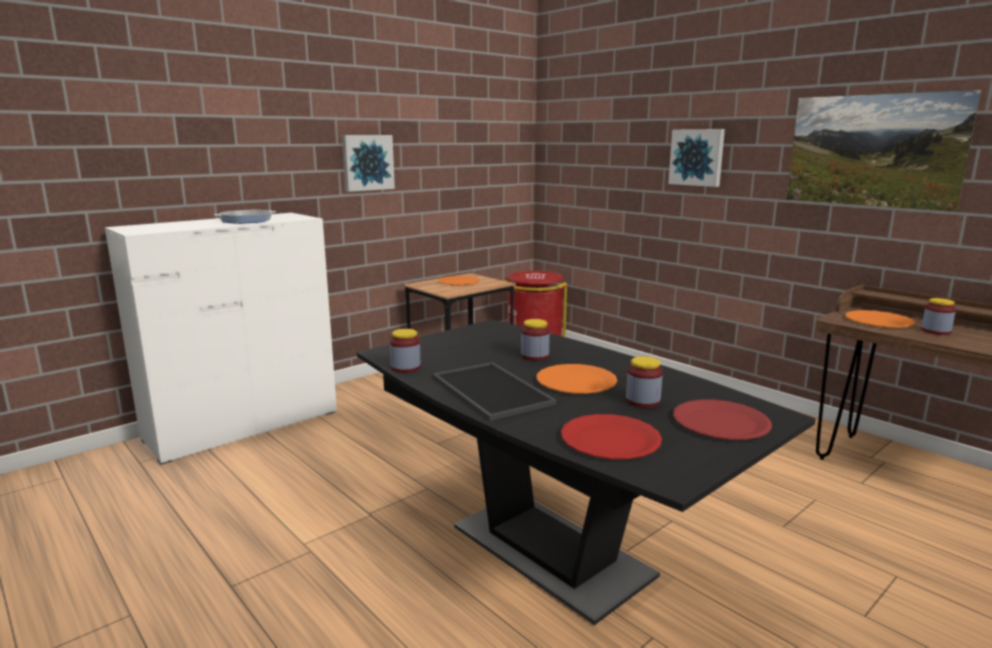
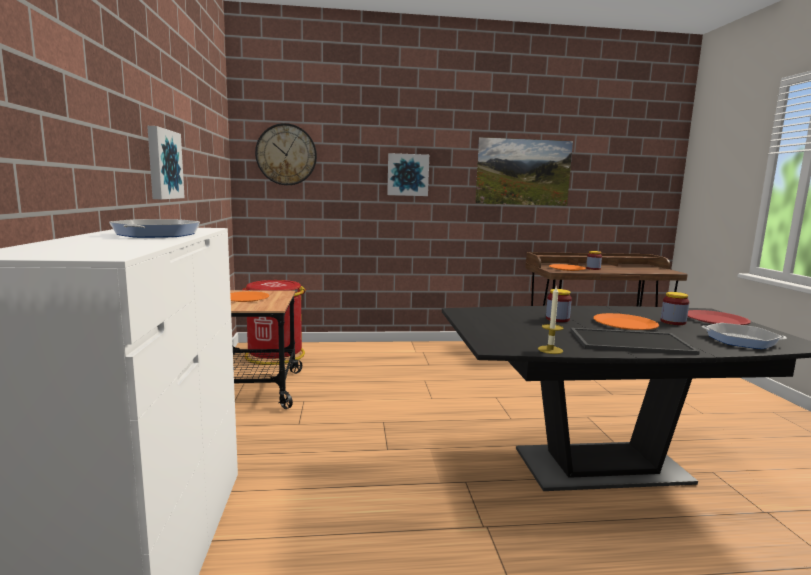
camera: 55 degrees left, 5 degrees down
jar [390,329,421,373] -> candle [538,287,564,354]
red plate [561,414,662,459] -> frying pan [702,323,787,349]
none -> wall clock [255,123,317,185]

